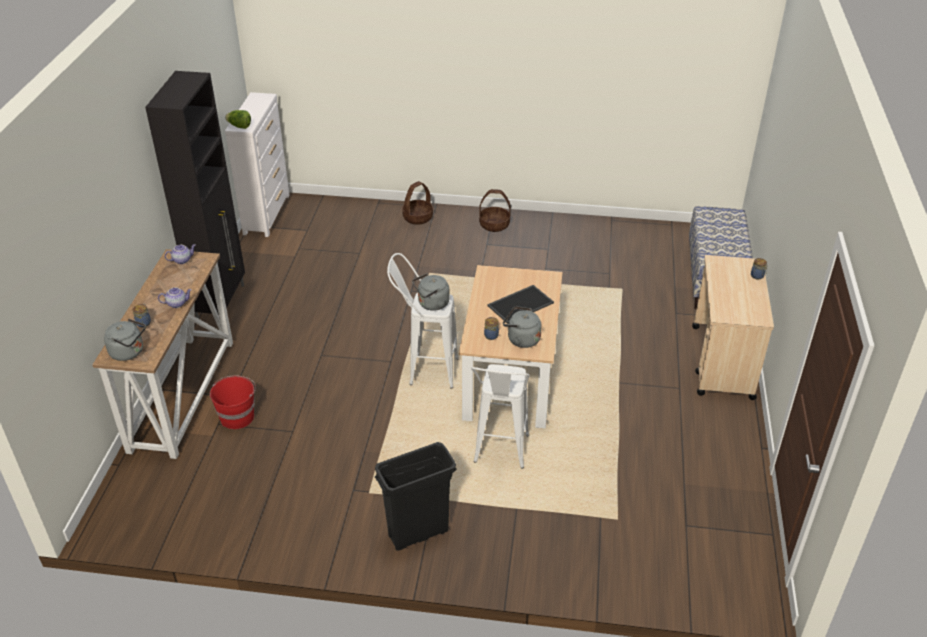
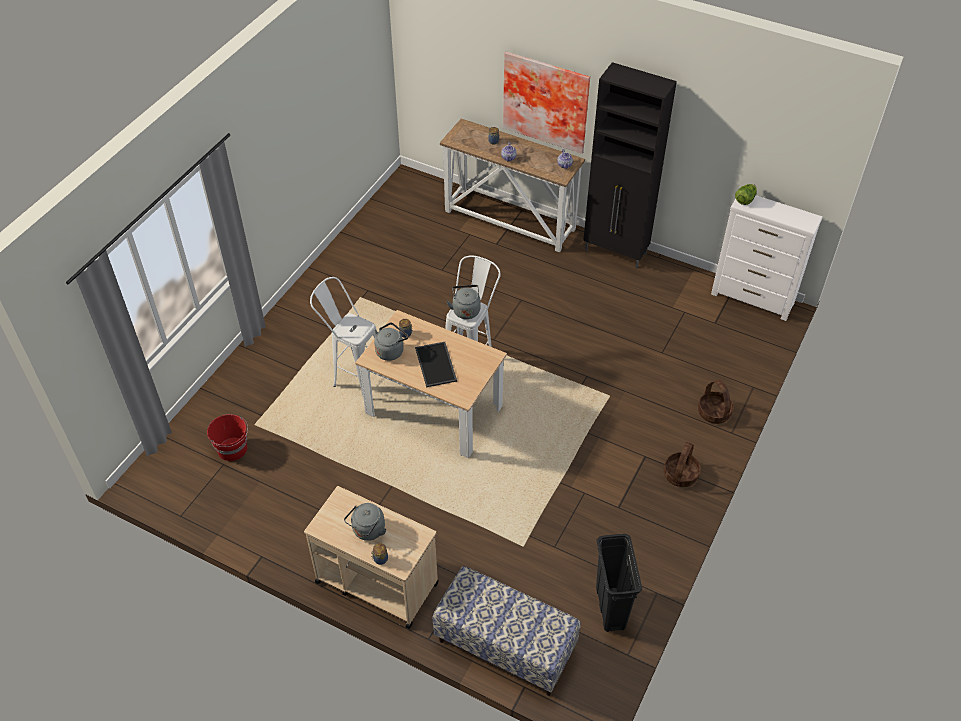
camera: 110 degrees right, 10 degrees up
grey kettle [104,319,146,361] -> grey kettle moved to [344,503,387,541]
red bucket [210,375,256,429] -> red bucket moved to [207,414,248,461]
black trash can [375,442,457,551] -> black trash can moved to [596,534,642,632]
none -> picture [503,51,590,154]

